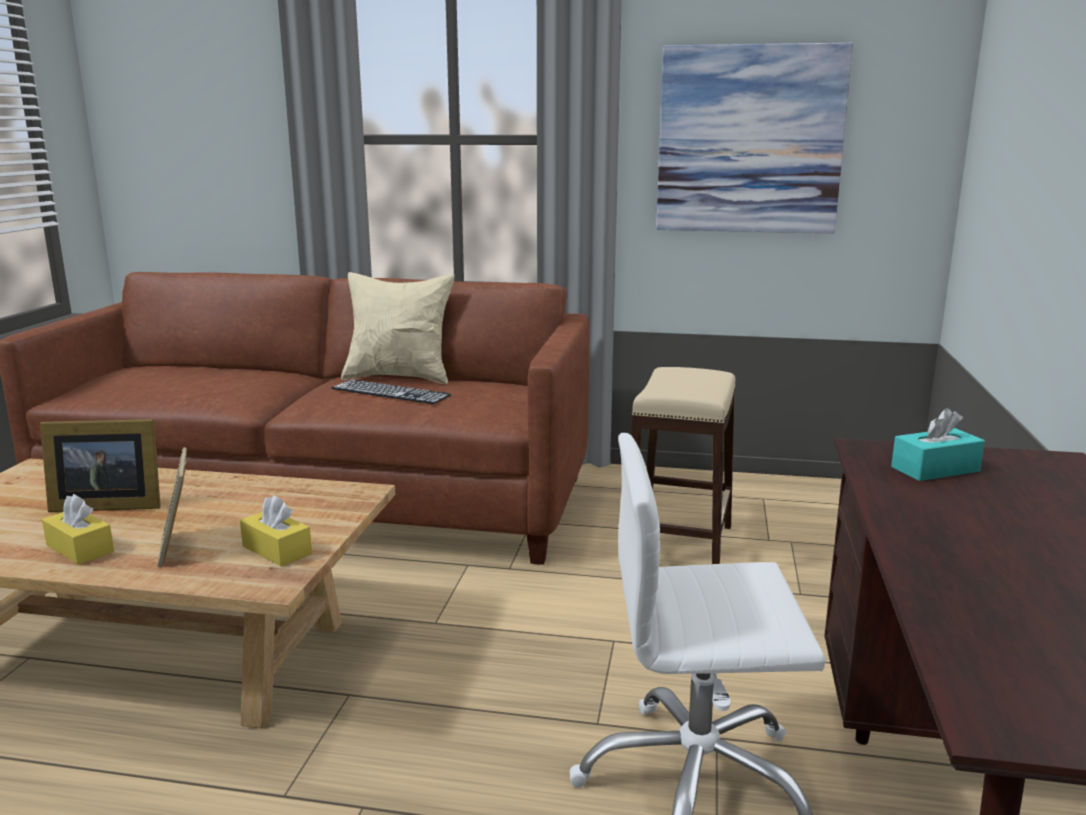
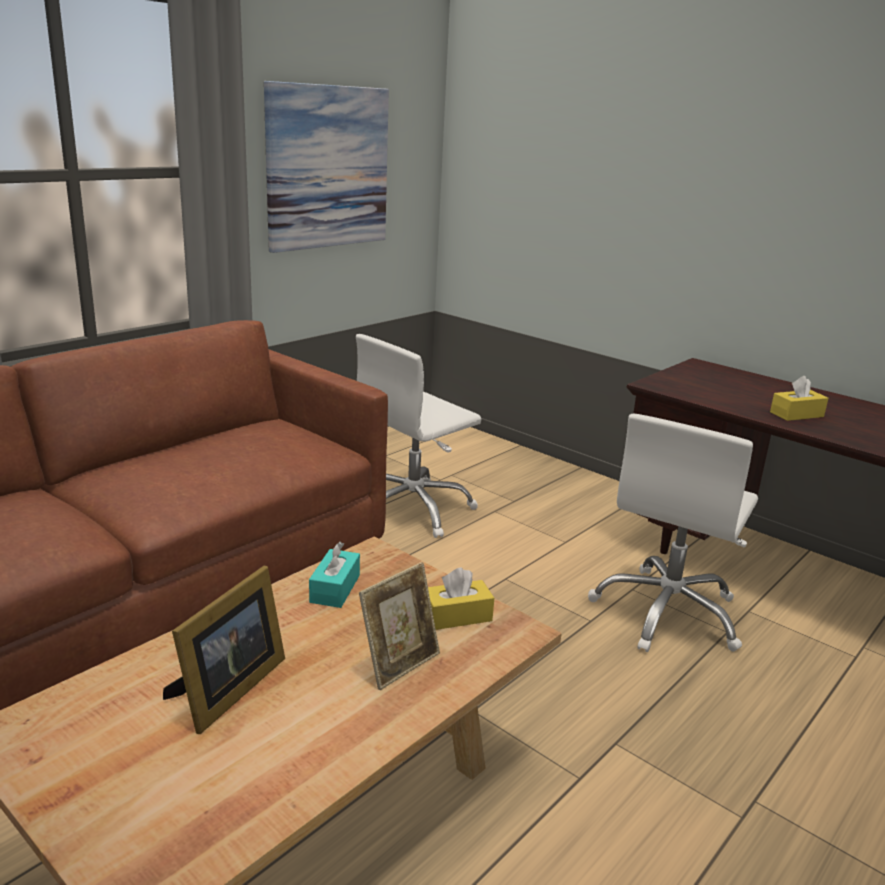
camera: 60 degrees left, 5 degrees up
yellow tissue box [42,494,114,565] -> yellow tissue box moved to [770,376,829,421]
picture frame [157,447,187,568] -> picture frame turned 60 degrees counterclockwise [359,562,440,690]
keyboard [331,379,451,404] -> none
beige pillow [341,272,454,384] -> none
beige stool [631,367,735,564] -> white office chair [356,334,481,538]
turquoise tissue box [891,408,985,481] -> turquoise tissue box moved to [309,542,360,608]

